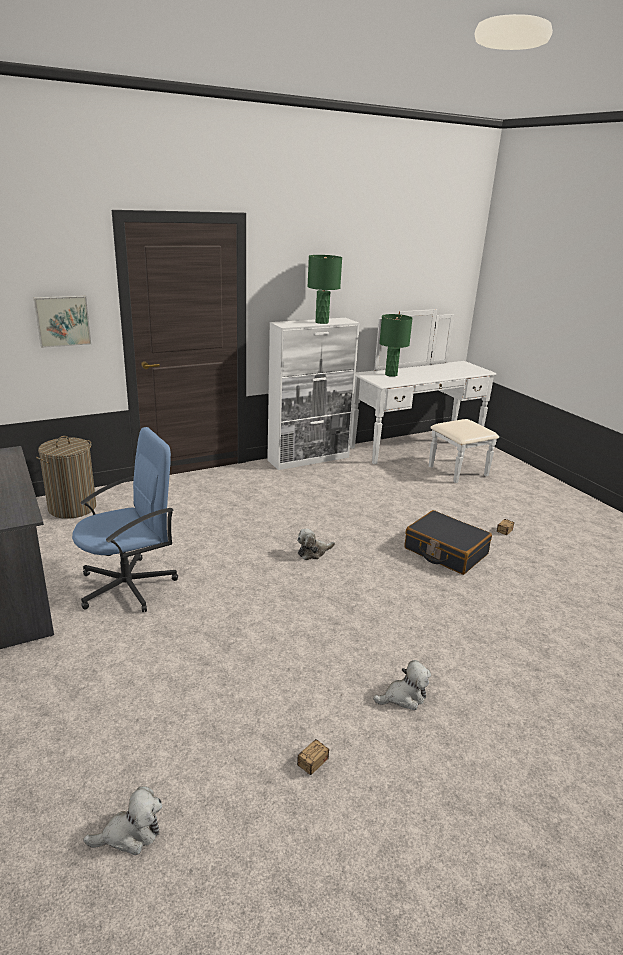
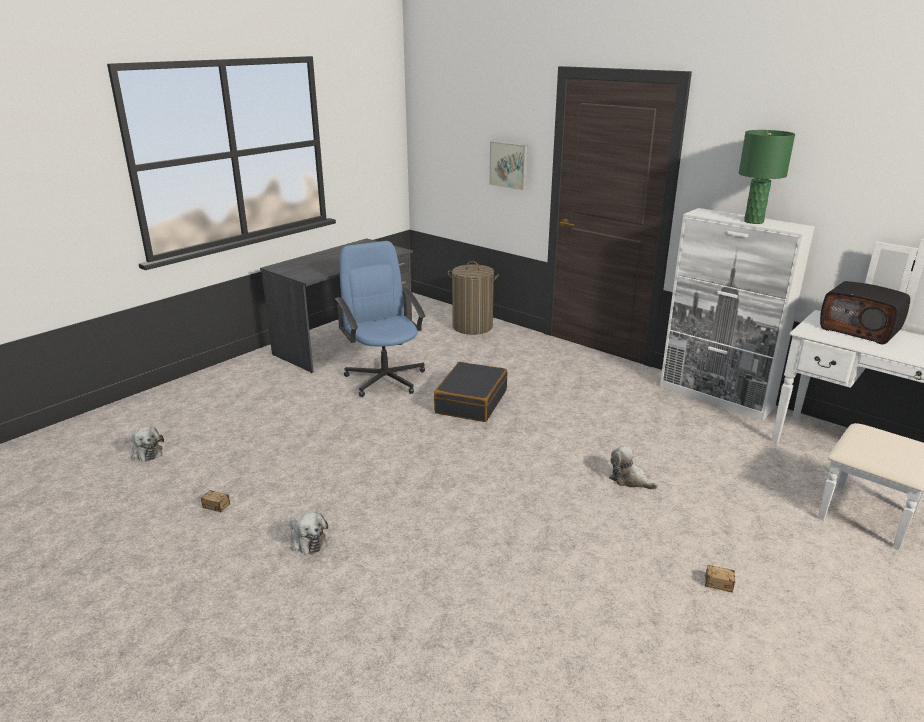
camera: 70 degrees right, 0 degrees up
blue office chair [72,427,178,612] -> blue office chair turned 150 degrees counterclockwise [335,241,426,397]
plush toy [297,528,335,560] -> plush toy moved to [609,445,658,490]
green table lamp [379,314,413,377] -> radio [820,281,910,344]
black suitcase [404,510,492,575] -> black suitcase moved to [434,362,507,422]

